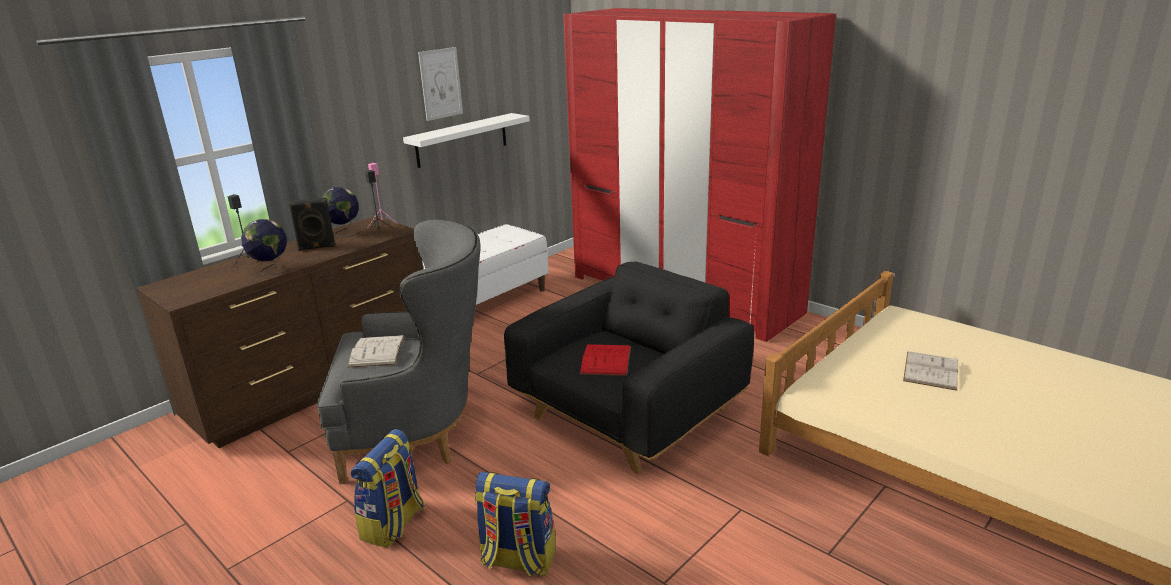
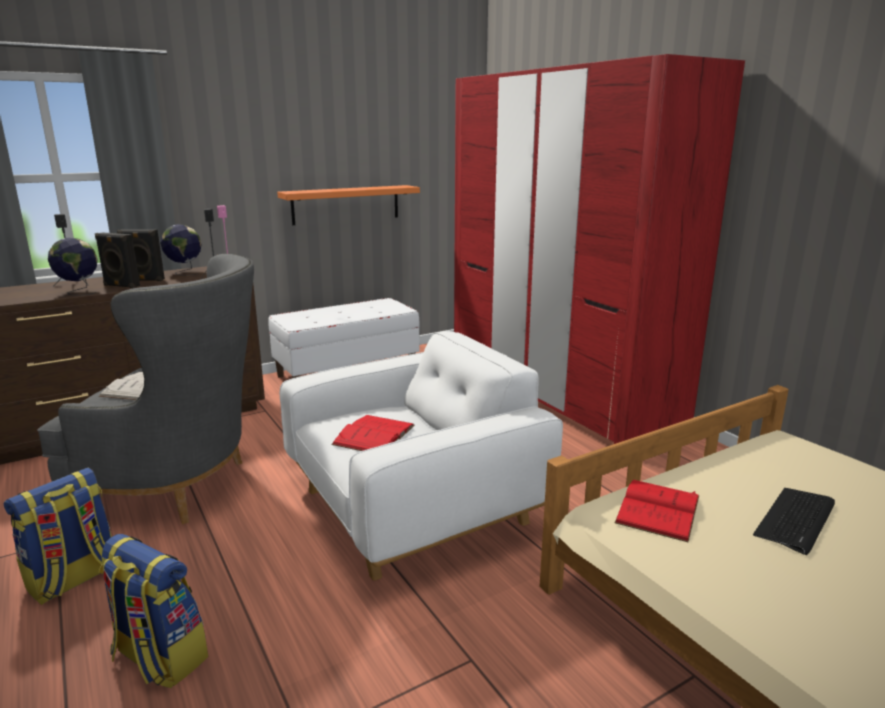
camera: 15 degrees right, 5 degrees down
white shelf [403,113,530,168] -> orange shelf [277,185,420,225]
picture [418,47,463,121] -> none
black armchair [504,261,754,474] -> white armchair [280,331,563,581]
white book [903,351,958,391] -> keyboard [753,488,835,555]
none -> black speaker [95,232,140,288]
none -> red book [615,480,699,542]

